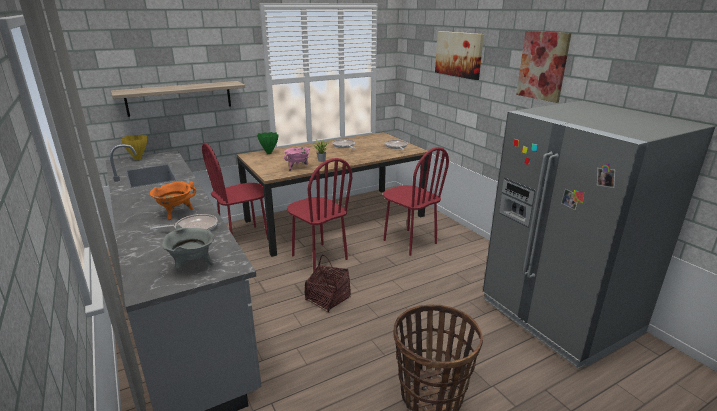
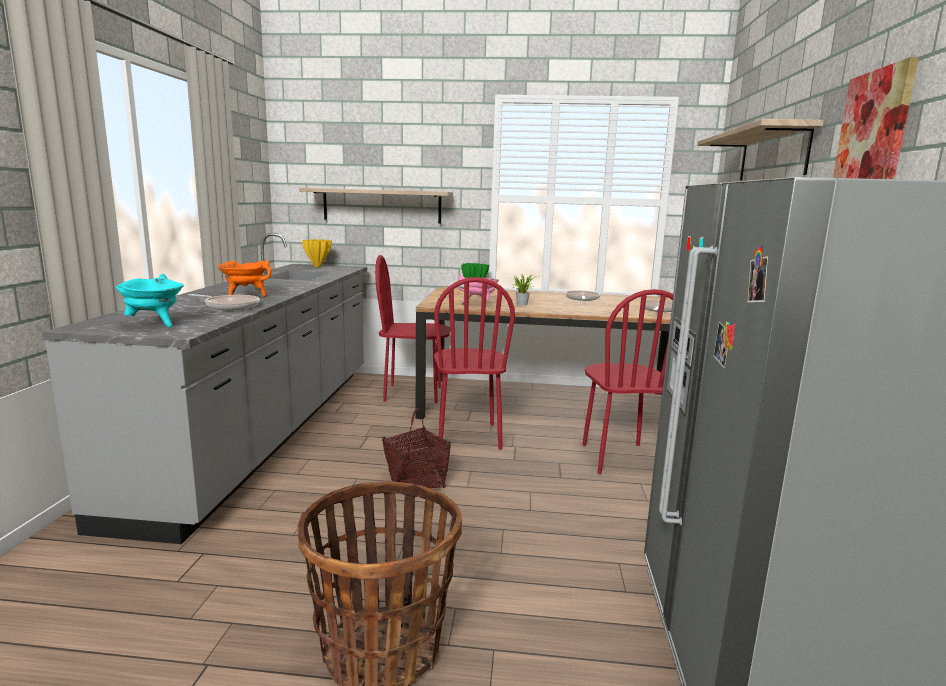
camera: 35 degrees right, 10 degrees down
grey cooking pot [162,225,214,268] -> turquoise cooking pot [115,274,184,327]
picture [435,31,484,80] -> shelf [697,119,824,180]

